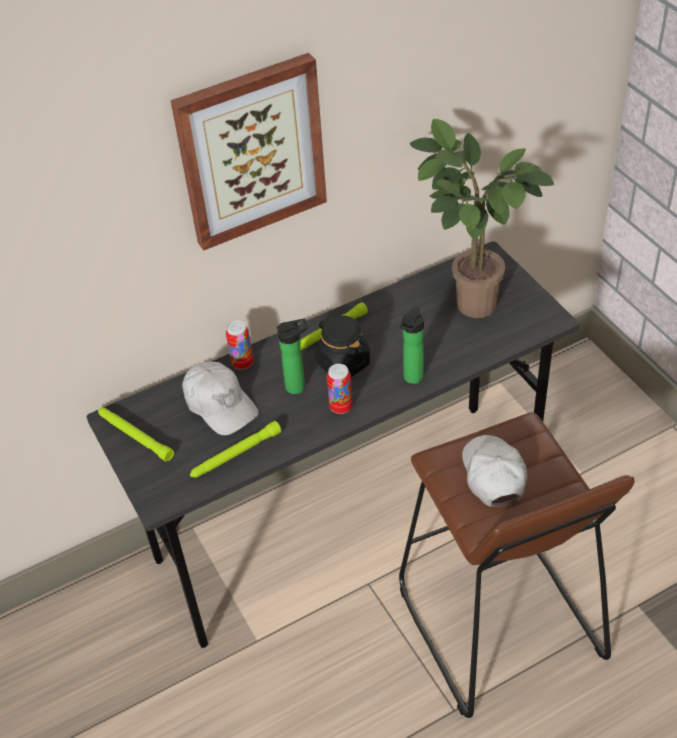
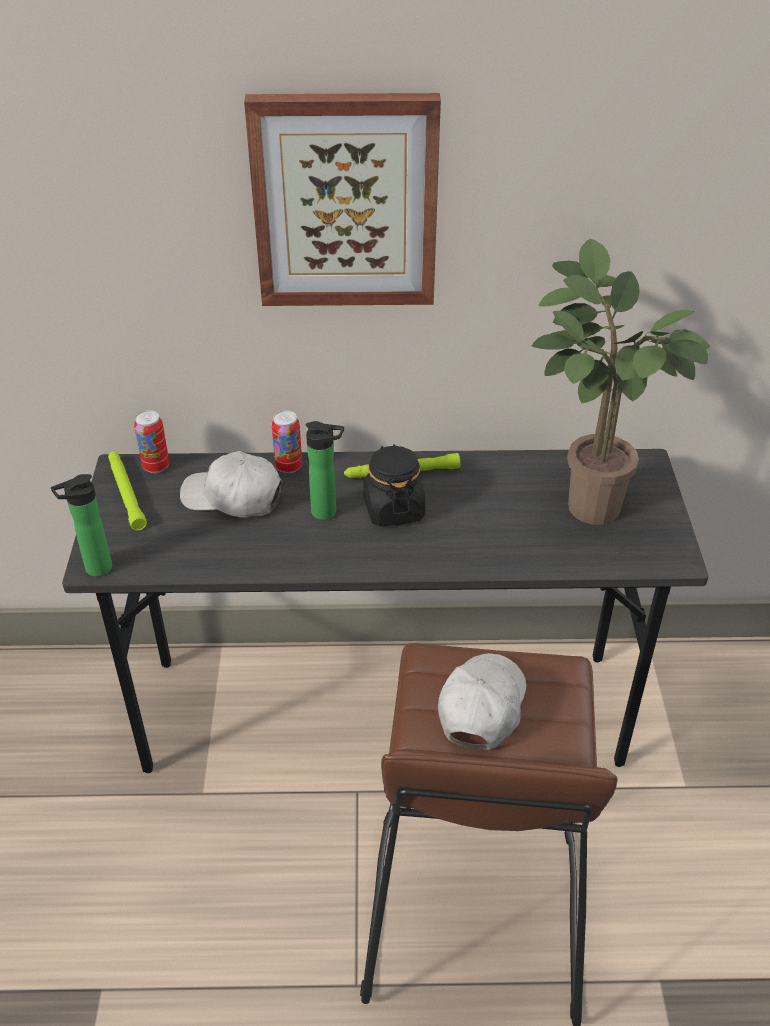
camera: 25 degrees right, 5 degrees down
white cap [182,362,259,436] -> white cap turned 120 degrees clockwise [180,451,282,518]
green flashlight [190,421,282,478] -> none
can [327,364,353,414] -> can moved to [134,410,169,473]
bottle [400,307,424,384] -> bottle moved to [51,474,112,577]

